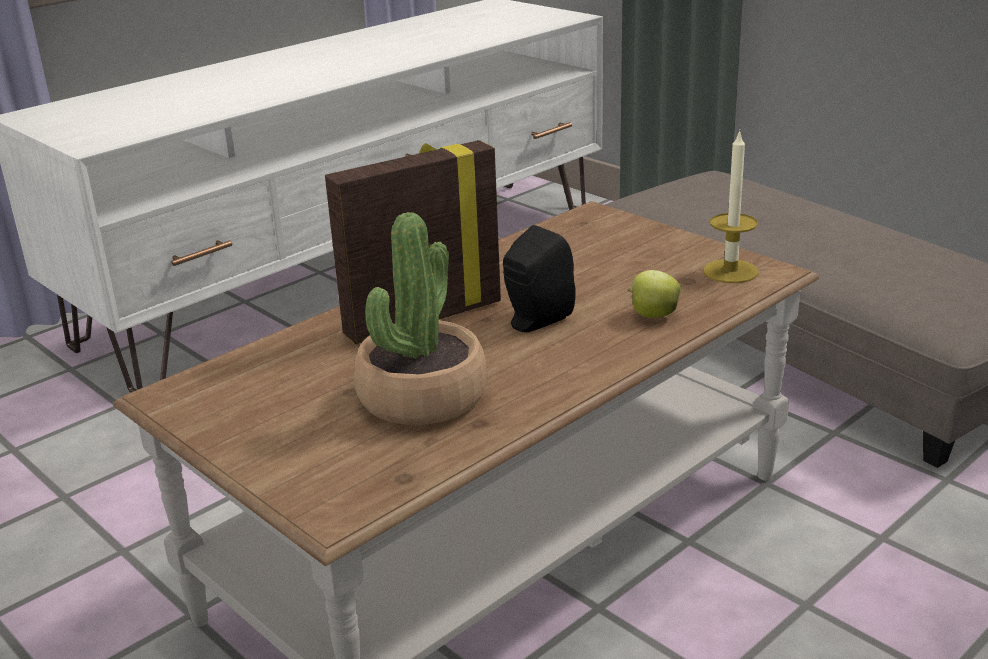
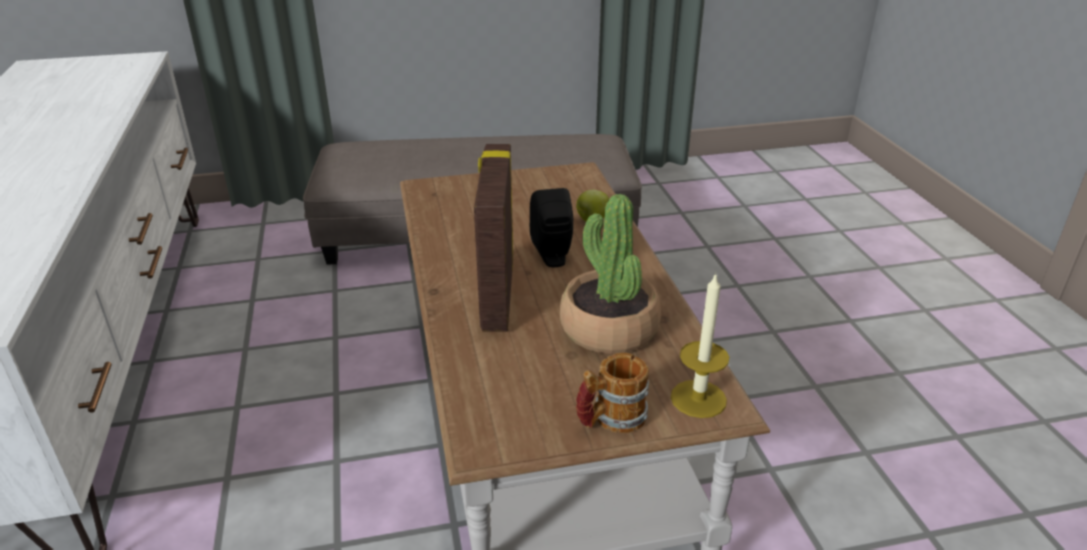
camera: 60 degrees left, 5 degrees up
candle [703,130,758,283] -> candle moved to [671,273,729,418]
none -> mug [576,353,649,433]

